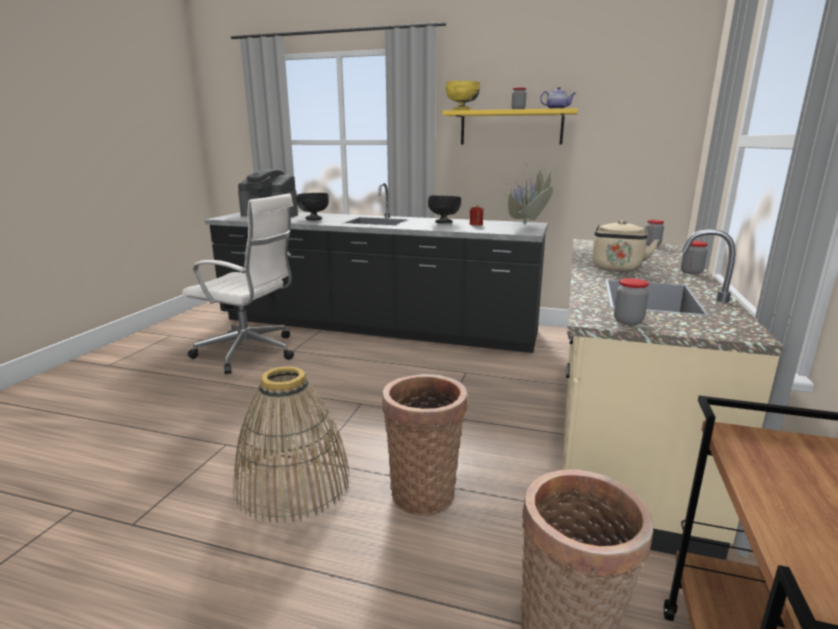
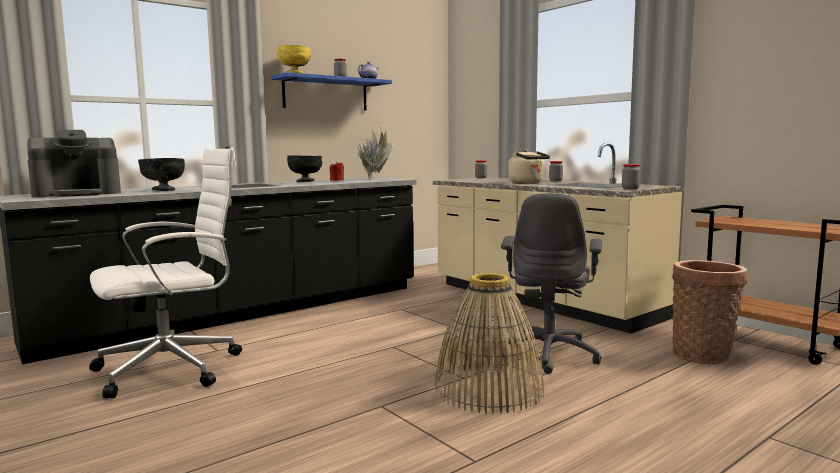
camera: 55 degrees left, 10 degrees down
basket [382,374,467,516] -> grey office chair [499,193,602,374]
yellow shelf [442,108,578,145] -> blue shelf [271,72,392,111]

